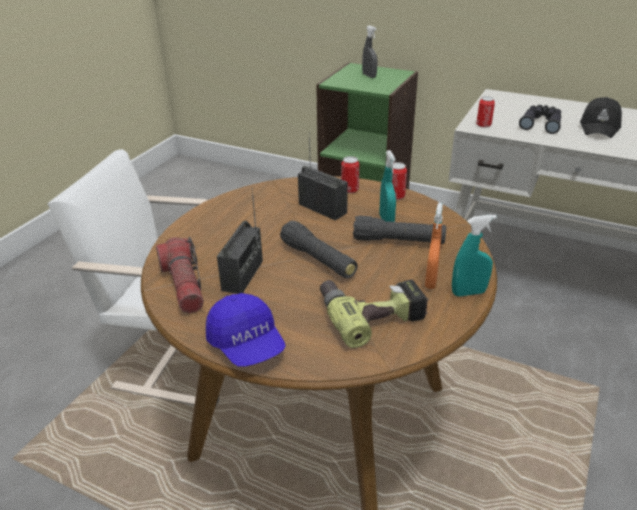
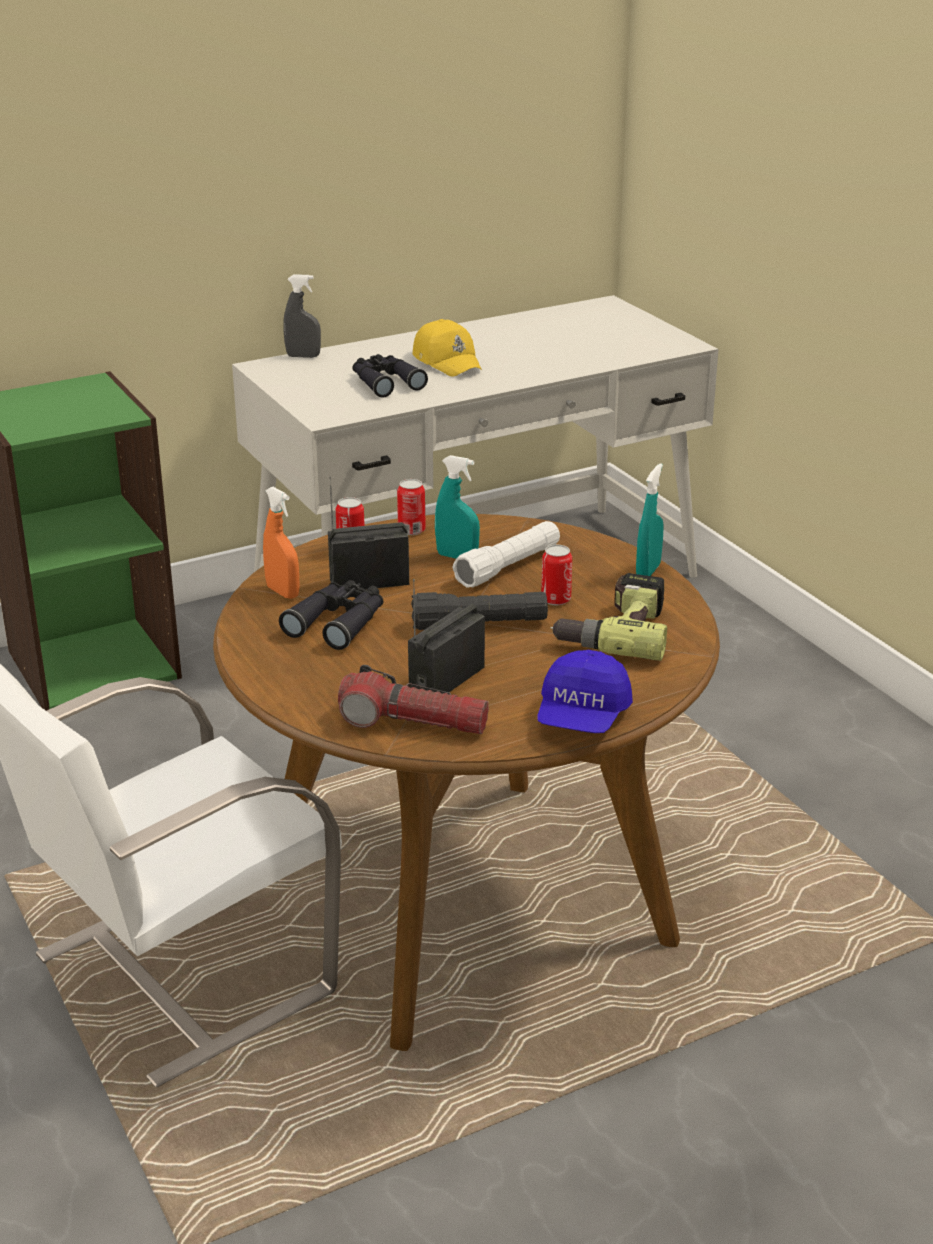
camera: 55 degrees left, 5 degrees down
blue cap [206,293,286,367] -> blue cap turned 105 degrees clockwise [537,650,633,733]
radio [217,188,263,294] -> radio turned 105 degrees counterclockwise [408,579,485,692]
black flashlight [353,215,446,244] -> white flashlight [452,521,560,588]
grey spray bottle [362,25,378,78] -> grey spray bottle moved to [283,275,321,358]
orange spray bottle [425,203,443,289] -> orange spray bottle moved to [263,487,300,599]
can [476,96,495,128] -> can moved to [541,545,572,606]
black cap [580,97,622,138] -> yellow cap [412,319,482,377]
none -> black binoculars [279,580,383,650]

